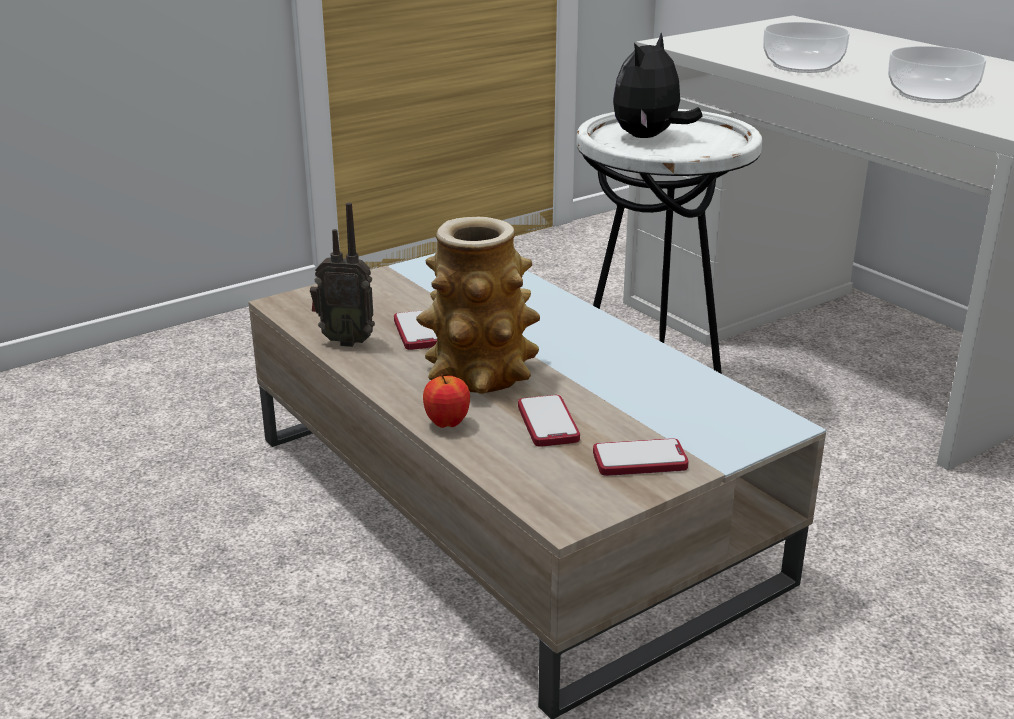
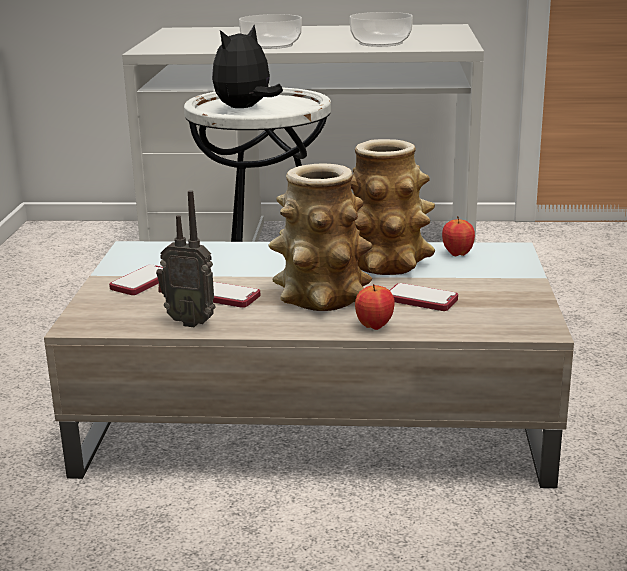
camera: 50 degrees left, 5 degrees down
radio [310,203,375,347] -> radio turned 60 degrees clockwise [156,190,216,327]
phone [593,438,689,476] -> phone moved to [109,264,163,295]
plush toy [613,33,703,138] -> plush toy turned 60 degrees clockwise [212,25,283,108]
none -> vase [351,139,435,275]
none -> apple [442,216,475,256]

